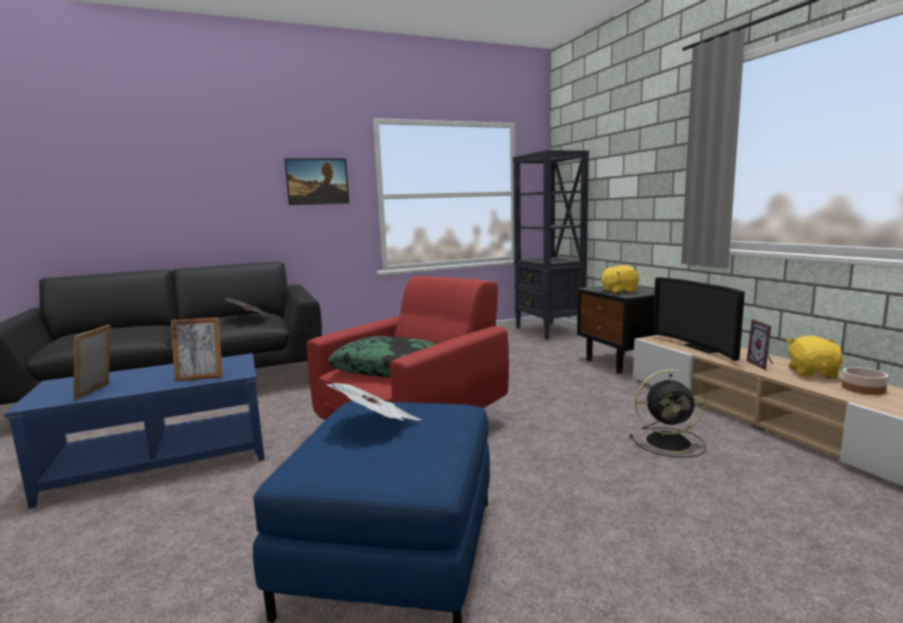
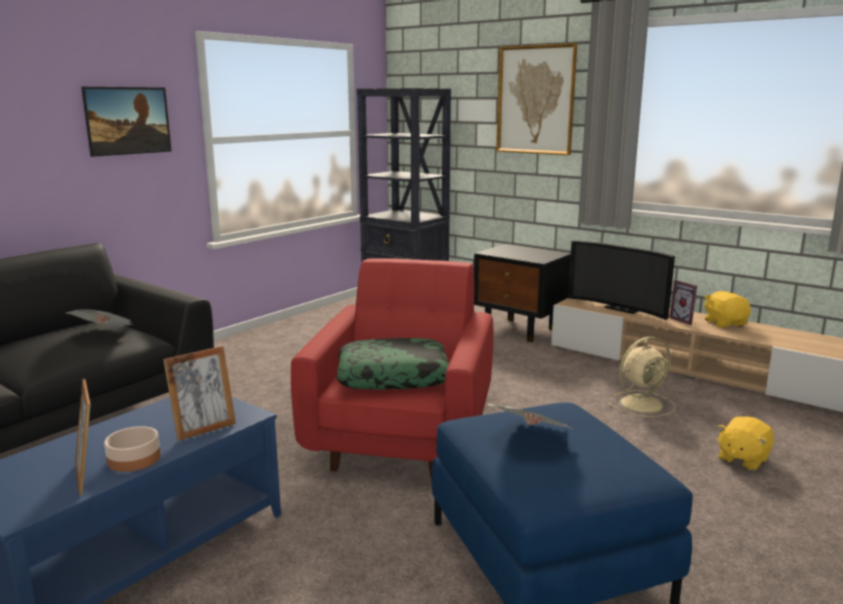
camera: 30 degrees left, 5 degrees up
yellow plush toy [601,265,639,294] -> yellow plush toy moved to [717,417,774,471]
black fan [629,369,707,458] -> beige fan [608,336,676,417]
bowl [841,367,888,395] -> bowl moved to [104,426,161,472]
none -> picture [496,43,577,155]

